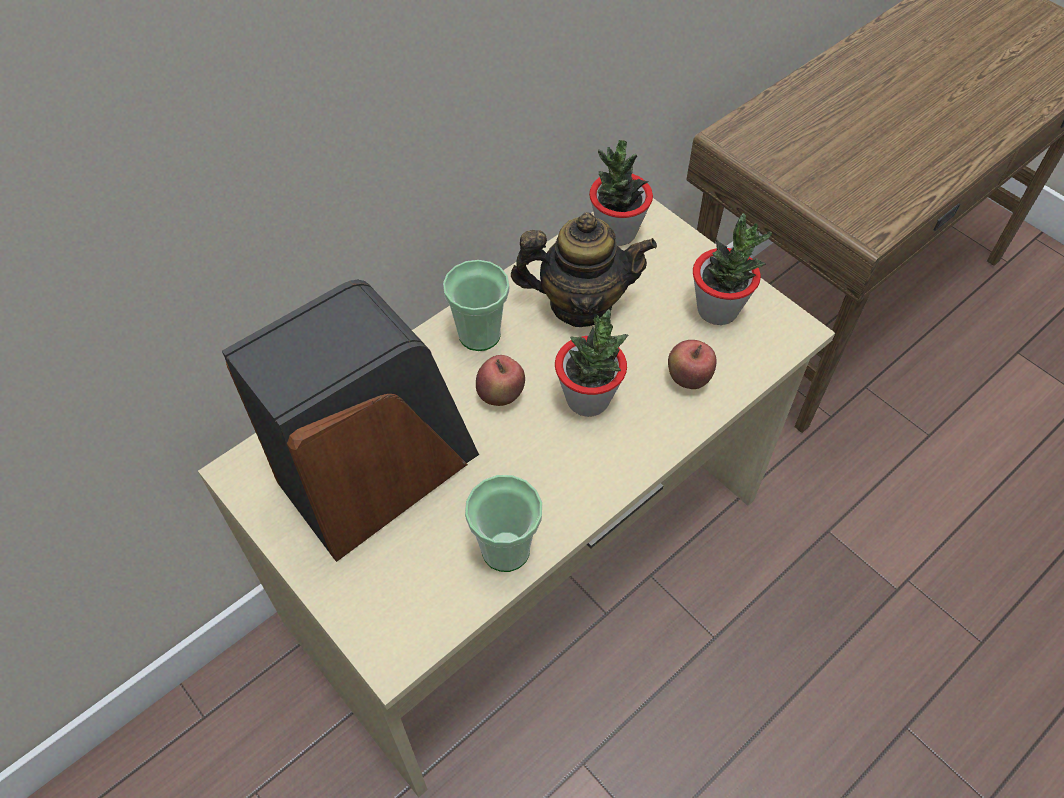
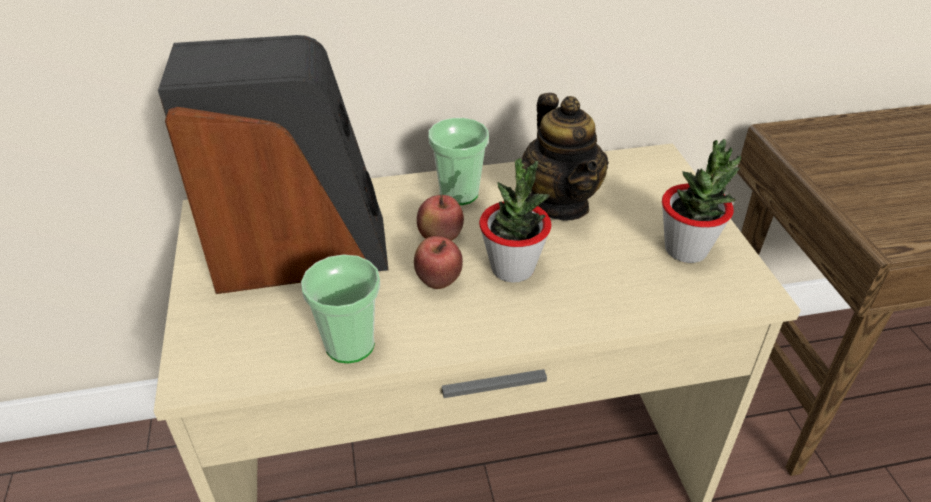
camera: 30 degrees right, 15 degrees down
teapot [511,213,657,327] -> teapot turned 45 degrees clockwise [522,93,609,221]
potted plant [589,140,653,246] -> none
apple [668,340,717,389] -> apple moved to [414,236,463,289]

